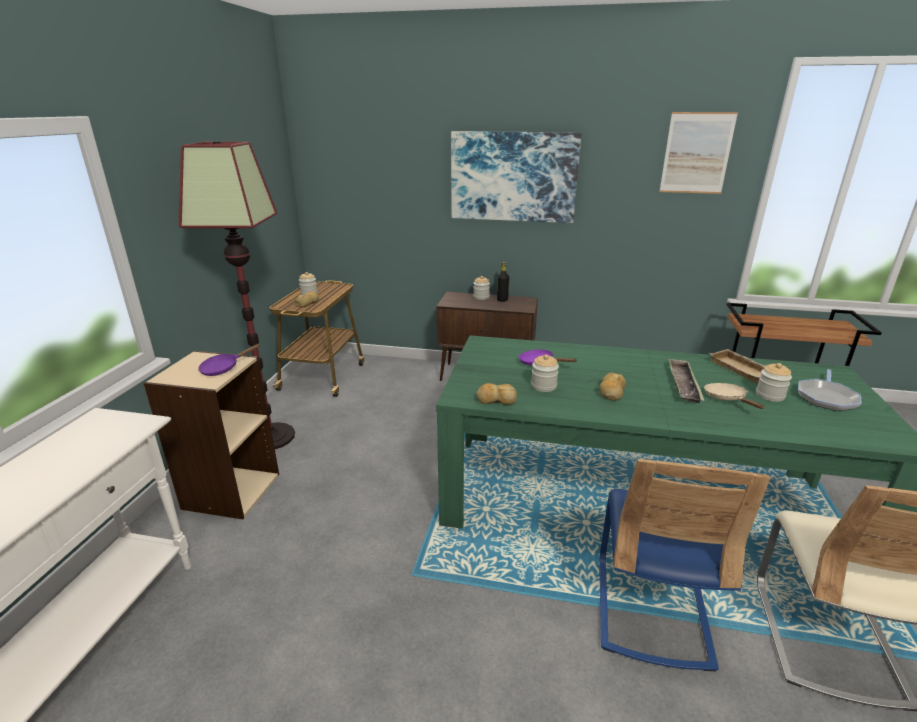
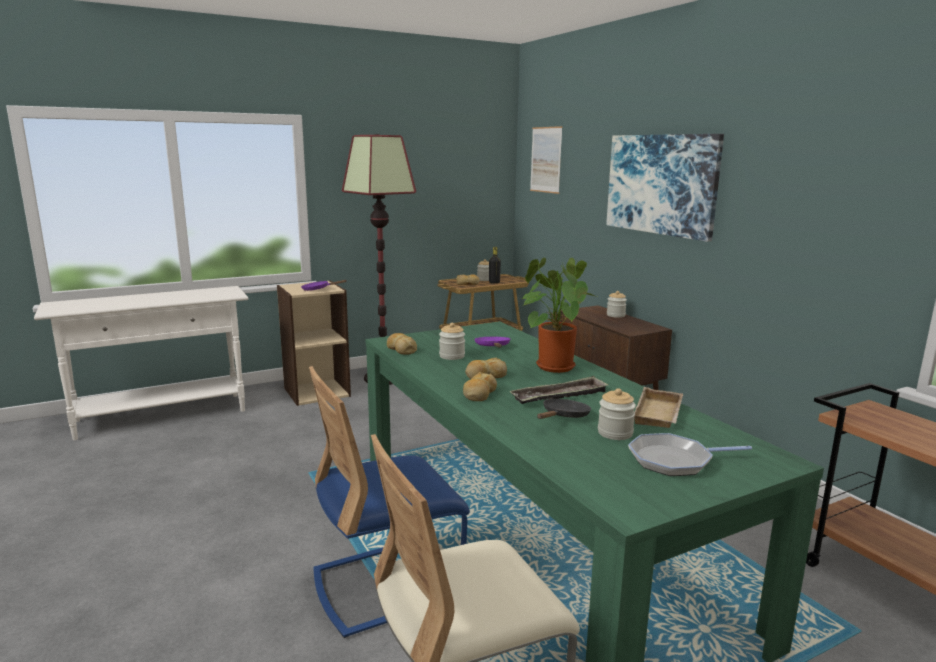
camera: 50 degrees right, 10 degrees down
black bottle [497,262,509,302] -> black bottle moved to [489,247,501,284]
picture [659,112,738,194] -> picture moved to [530,126,563,194]
beige frying pan [704,383,765,409] -> black frying pan [537,399,591,419]
none -> bread [463,372,497,401]
none -> potted plant [522,258,597,373]

